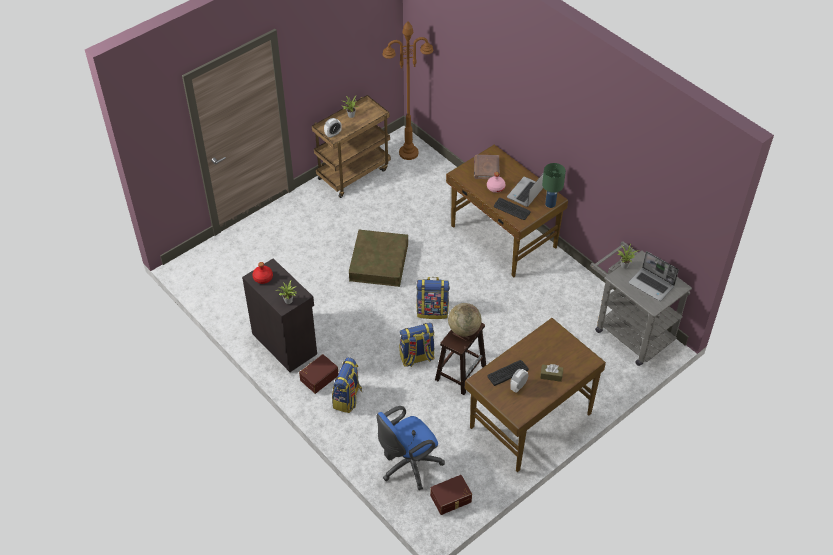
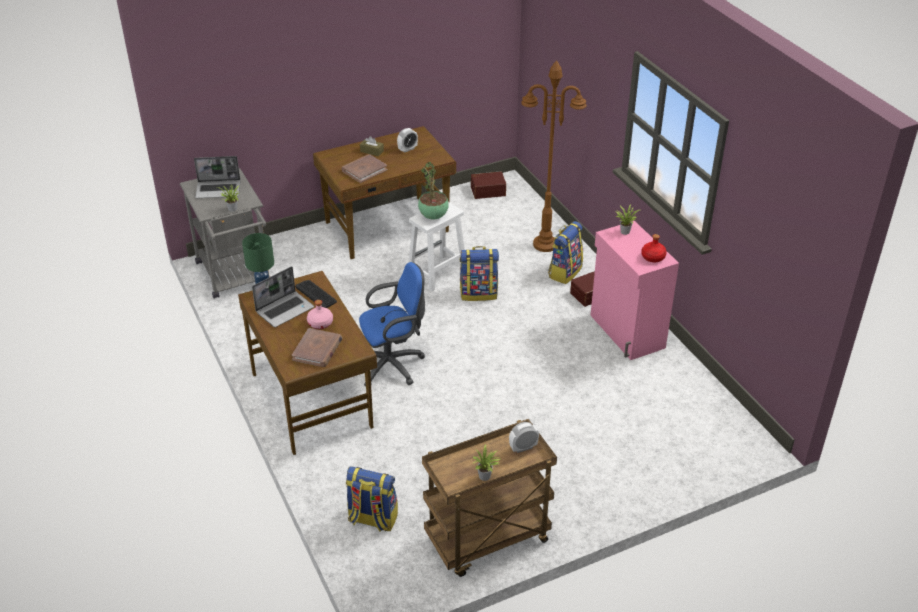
camera: 165 degrees left, 10 degrees down
black cabinet [242,258,317,372] -> pink cabinet [590,221,679,360]
brown storage box [349,229,408,287] -> none
blue office chair [376,406,445,490] -> blue office chair moved to [359,262,425,387]
brown floor lamp [383,21,433,160] -> brown floor lamp moved to [521,60,587,252]
backpack [416,277,450,319] -> backpack moved to [346,466,398,532]
brown stool [435,323,486,395] -> white stool [409,202,465,291]
globe [448,303,482,336] -> potted plant [418,161,449,220]
keyboard [487,360,529,386] -> none
laptop [628,251,679,301] -> laptop turned 120 degrees clockwise [194,156,241,198]
none -> brown book [342,154,388,183]

